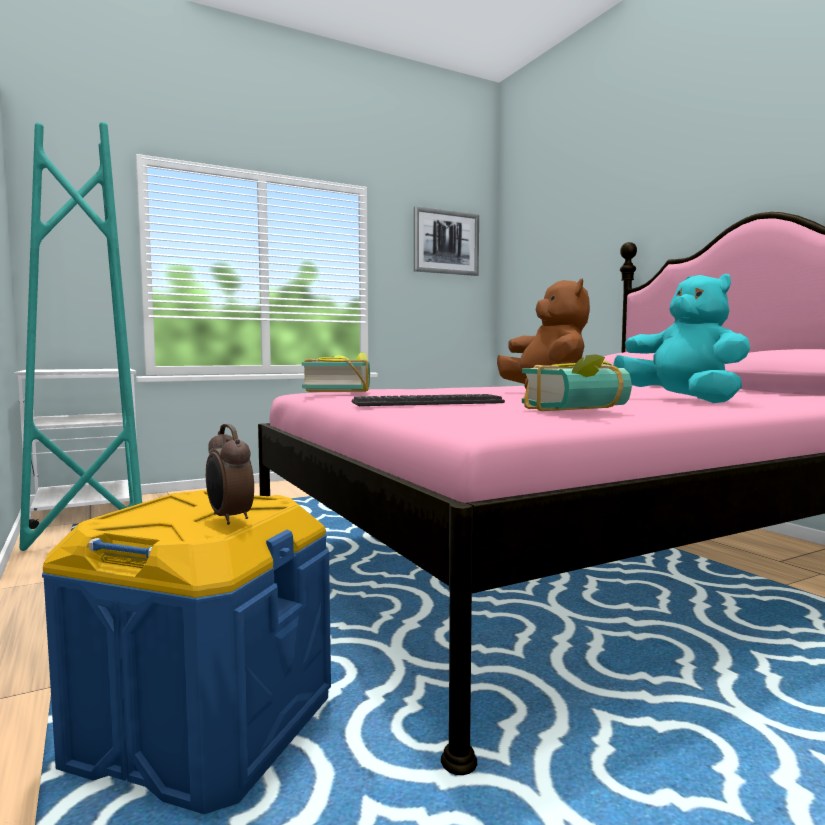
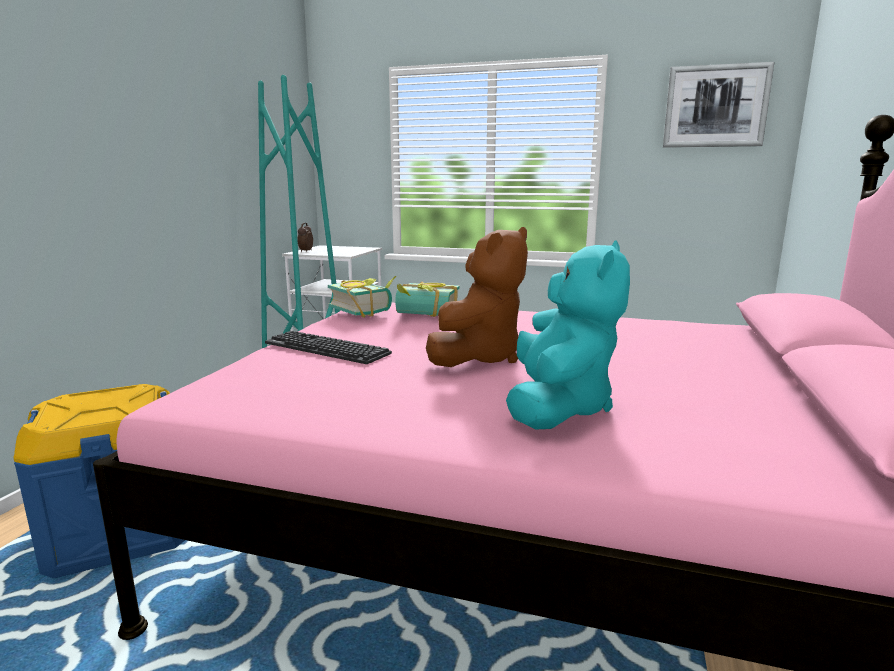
camera: 45 degrees right, 10 degrees up
alarm clock [206,424,254,525] -> alarm clock moved to [297,223,313,252]
book [522,354,632,411] -> book moved to [395,282,460,317]

